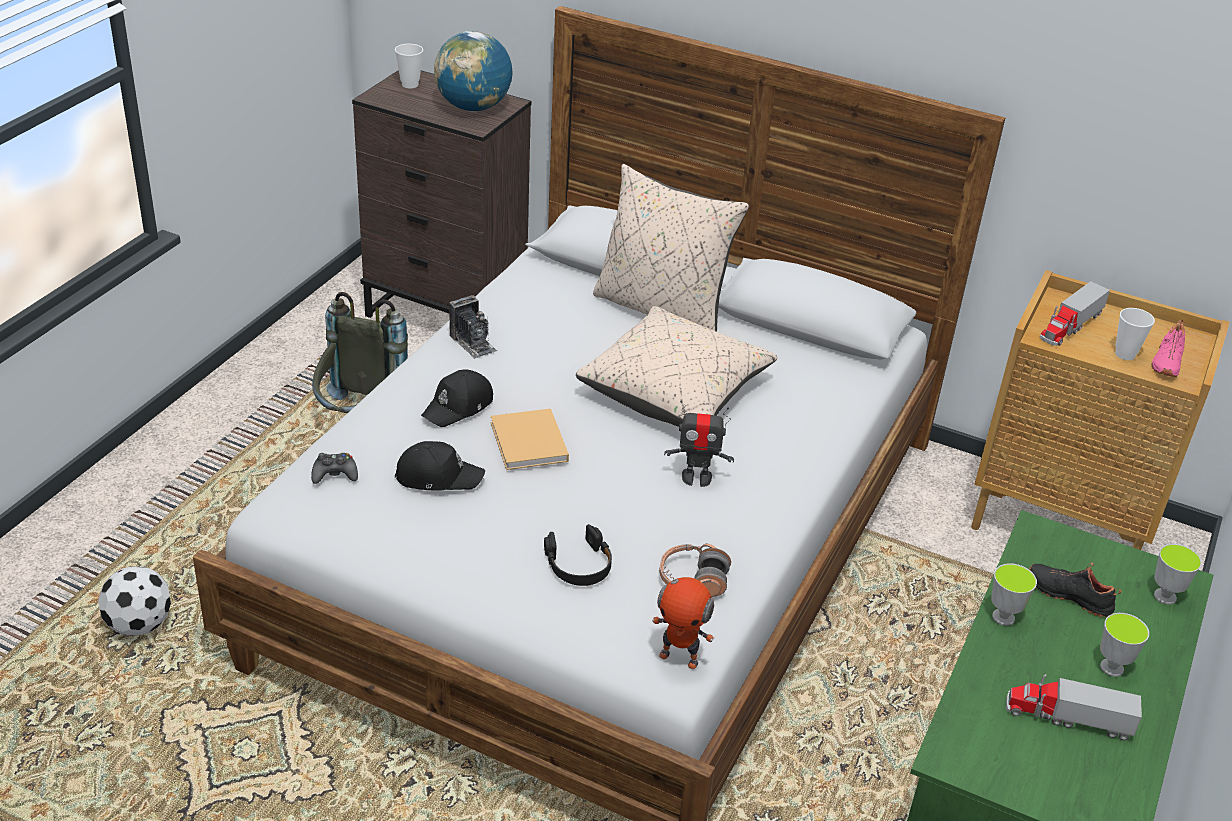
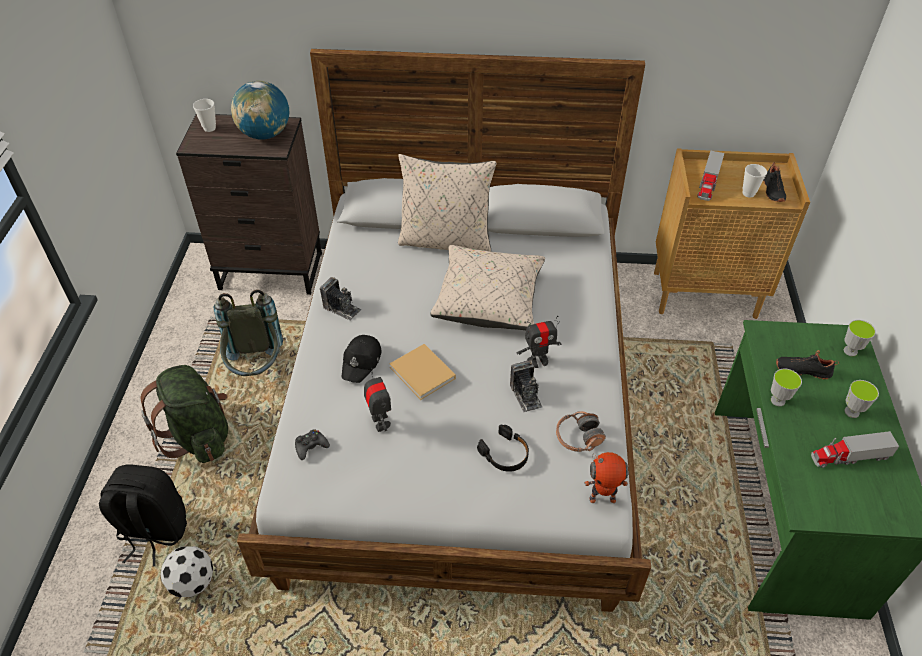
camera: 20 degrees left, 10 degrees up
black cap [395,441,485,491] -> toy robot [364,368,391,432]
pink shoe [1152,320,1185,377] -> black shoe [763,162,786,202]
none -> black backpack [99,465,187,566]
none -> green backpack [141,365,228,463]
none -> camera [510,360,542,412]

